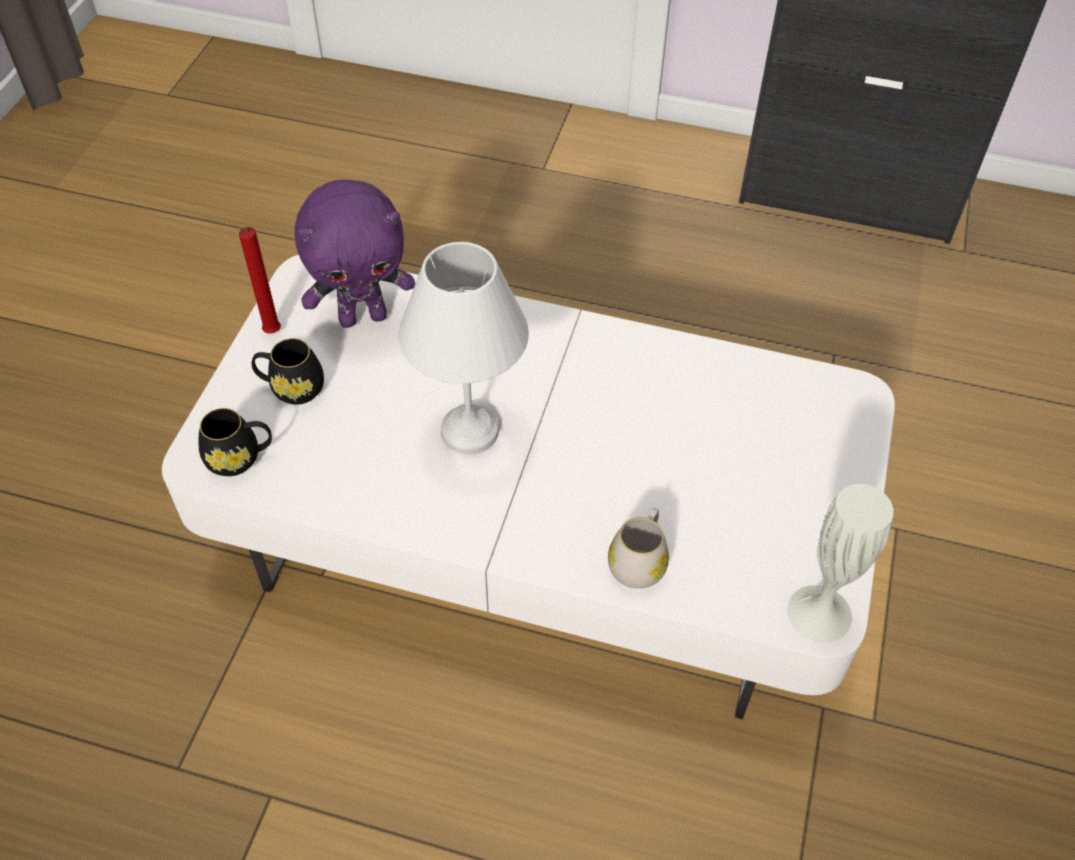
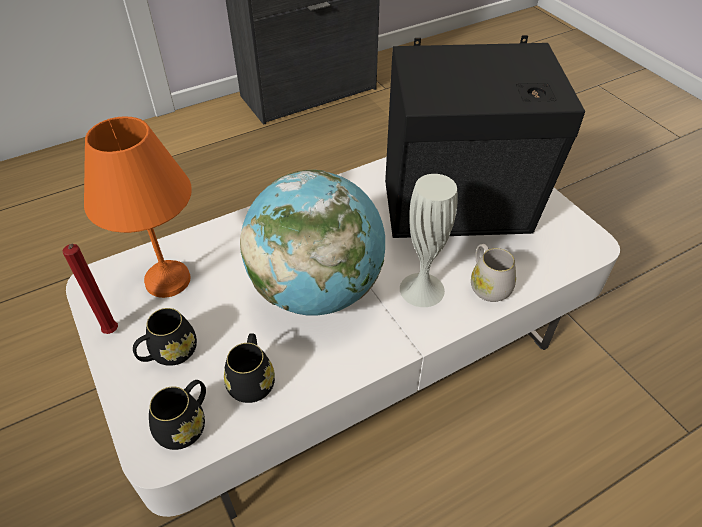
camera: 45 degrees left, 5 degrees down
purple plush toy [295,180,415,328] -> orange table lamp [84,117,192,298]
white table lamp [399,242,529,454] -> globe [240,169,385,316]
white vase [787,484,894,642] -> white vase moved to [400,174,458,307]
none -> black mug [224,333,275,403]
none -> black speaker [385,35,585,238]

